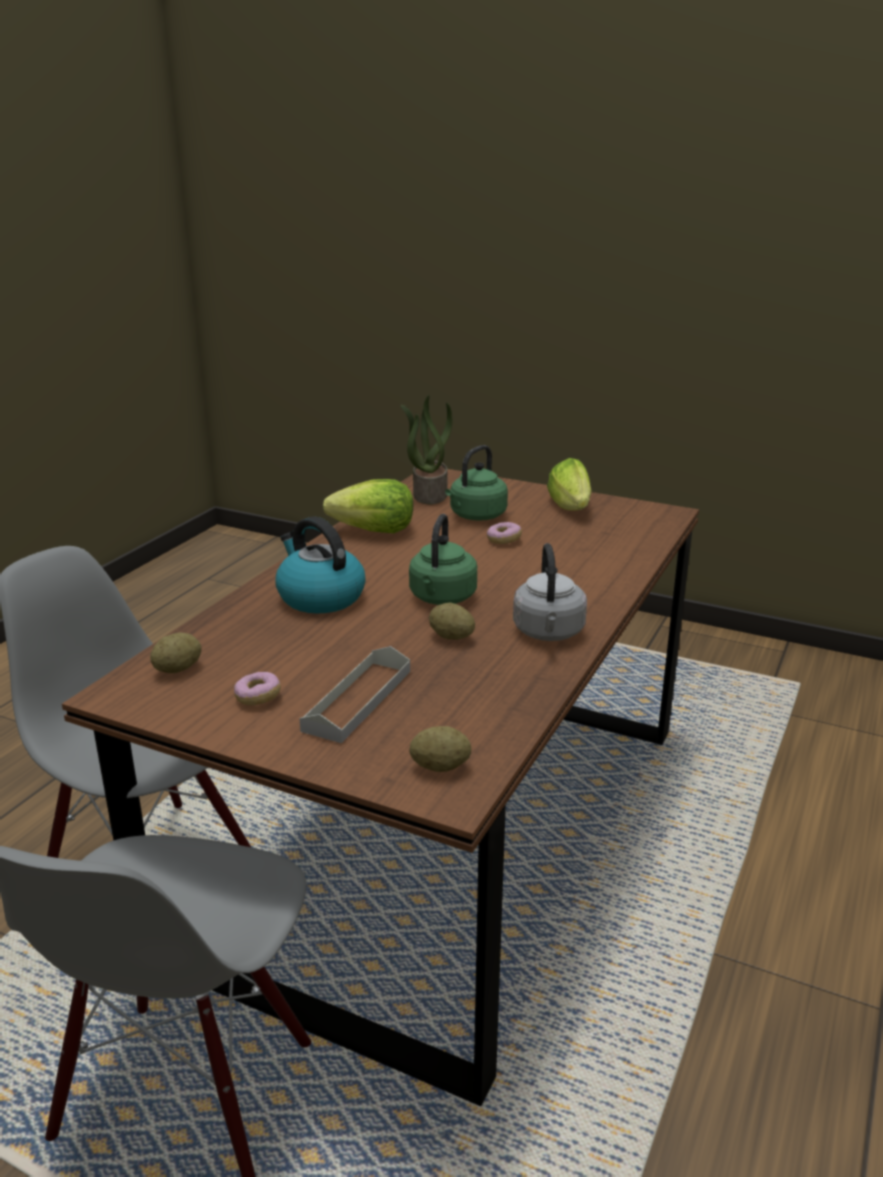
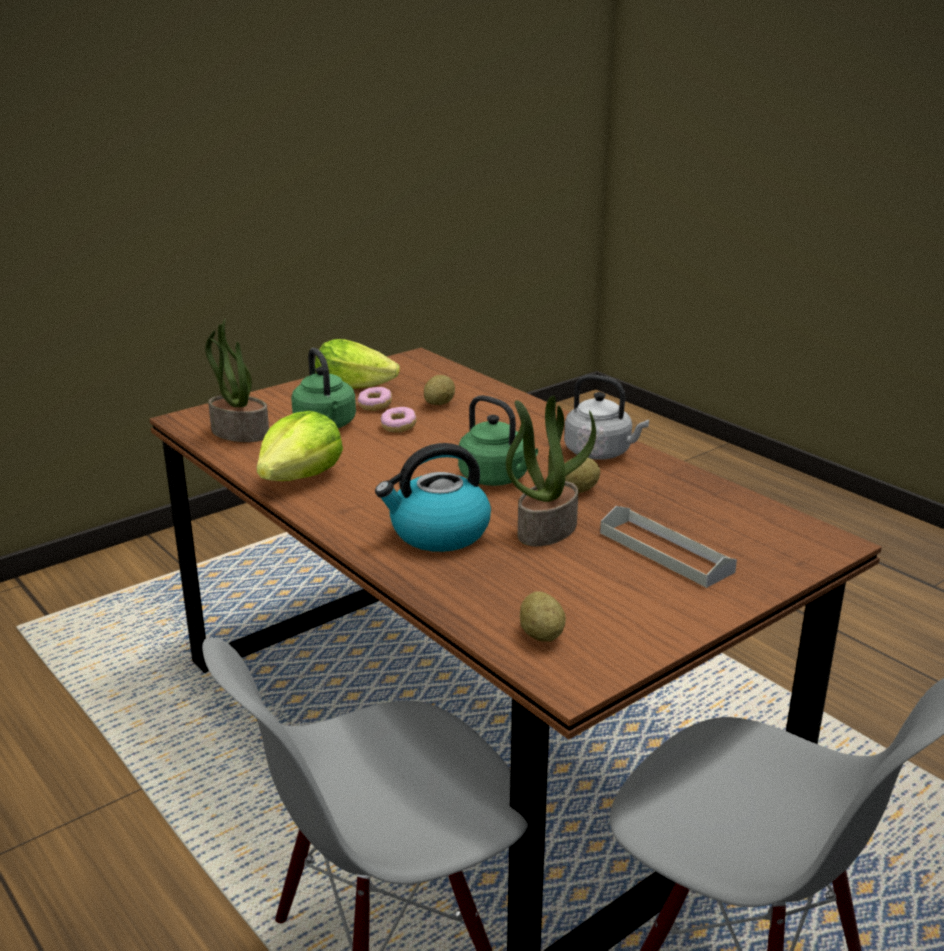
camera: 65 degrees left, 0 degrees up
donut [234,672,281,705] -> donut moved to [358,387,392,411]
potato [409,726,472,772] -> potato moved to [424,375,455,405]
none -> potted plant [506,396,596,546]

